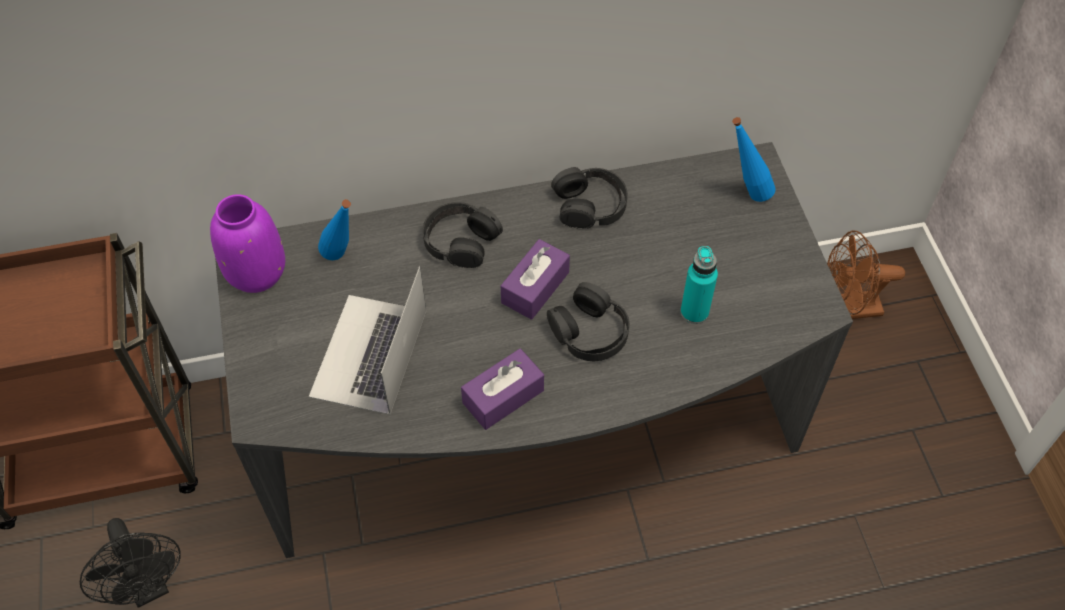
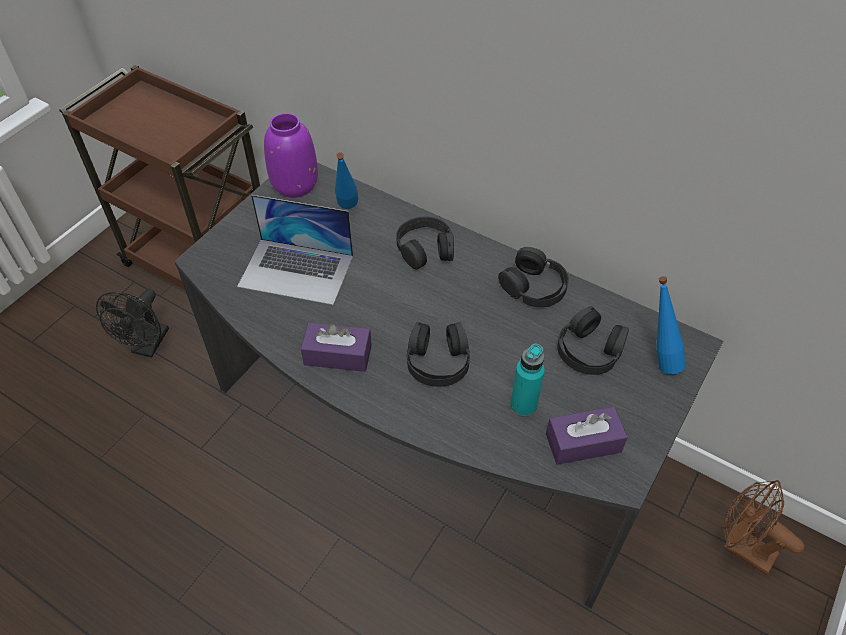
camera: 45 degrees right, 5 degrees down
laptop [309,266,426,415] -> laptop turned 135 degrees counterclockwise [237,195,353,305]
purple tissue box [501,239,570,320] -> purple tissue box moved to [546,407,628,465]
none -> black headphones [557,306,629,375]

